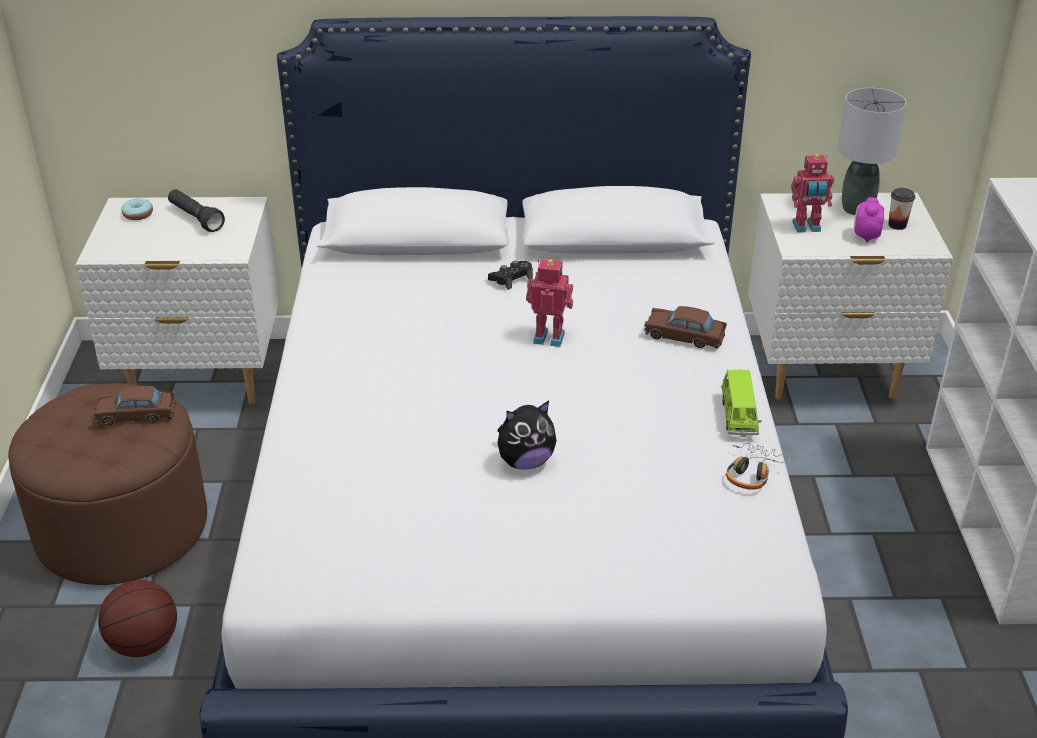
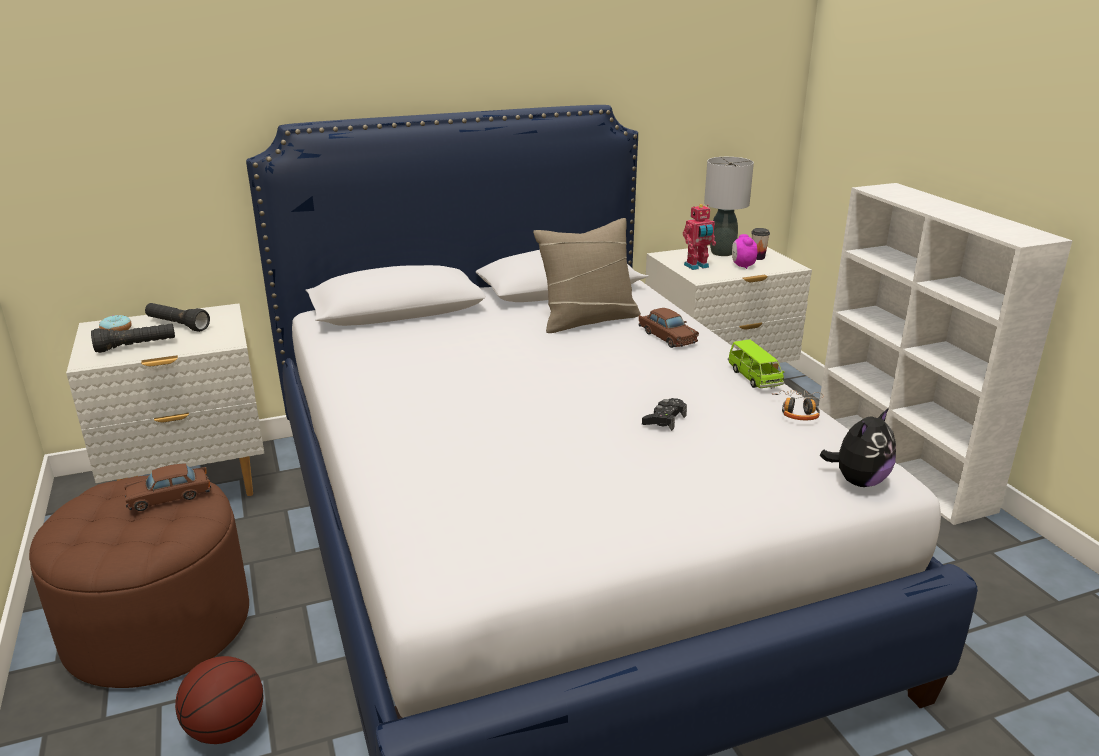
camera: 20 degrees left, 10 degrees down
black game controller [488,260,533,290] -> black game controller moved to [642,398,687,431]
plush toy [497,401,557,470] -> plush toy moved to [820,408,896,487]
toy robot [526,259,573,347] -> none
brown toy car [645,306,727,348] -> brown toy car turned 120 degrees counterclockwise [639,308,699,348]
none -> black flashlight [91,323,175,353]
none -> beige pillow [533,218,641,333]

